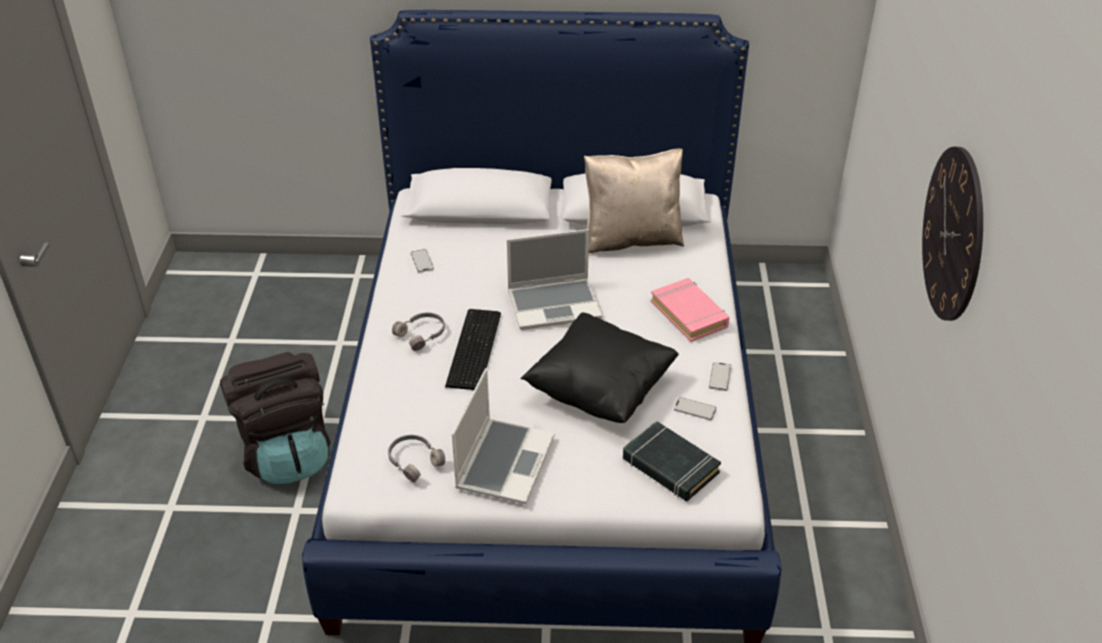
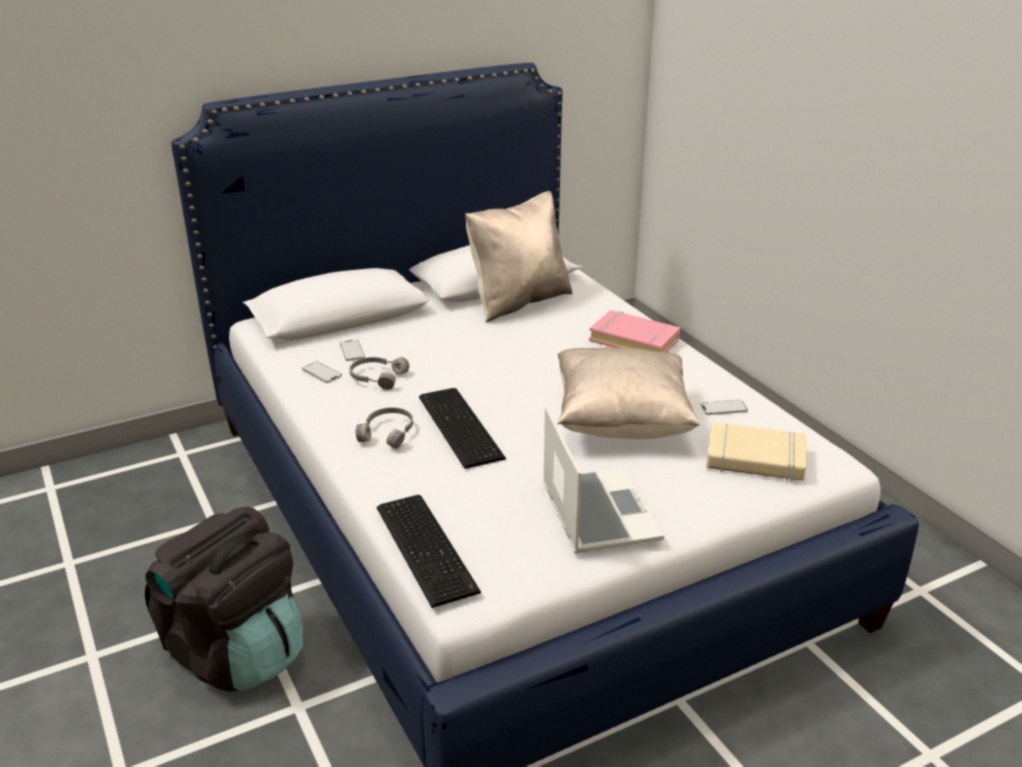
camera: 30 degrees left, 10 degrees down
grey headphones [388,435,445,482] -> grey headphones moved to [349,357,409,390]
laptop [507,229,602,330] -> none
black pillow [520,312,679,423] -> beige pillow [557,347,700,439]
black book [623,421,721,501] -> beige book [706,422,807,481]
phone [709,362,731,391] -> phone moved to [340,340,365,361]
wall clock [922,147,983,321] -> none
none -> keyboard [377,495,481,608]

